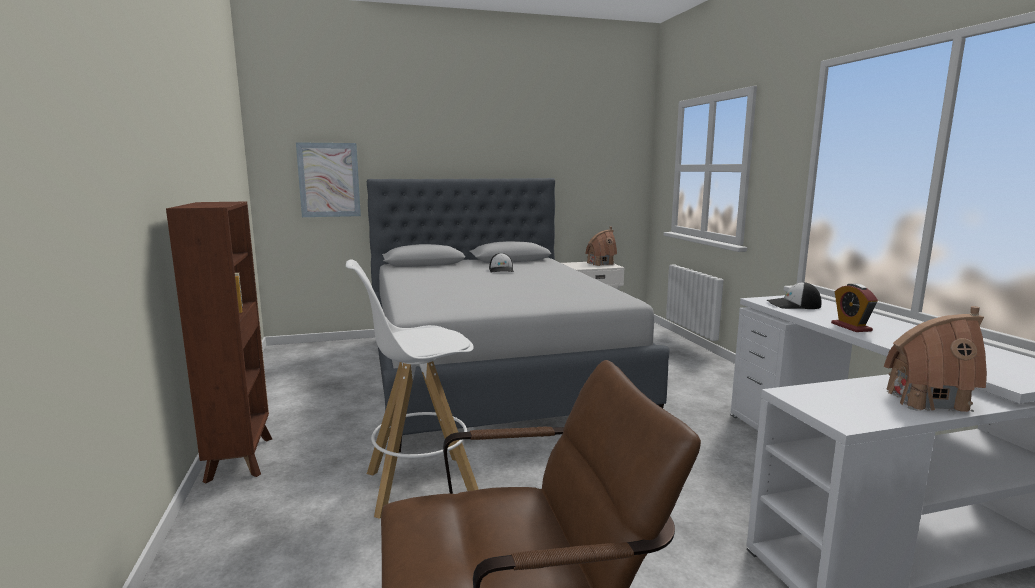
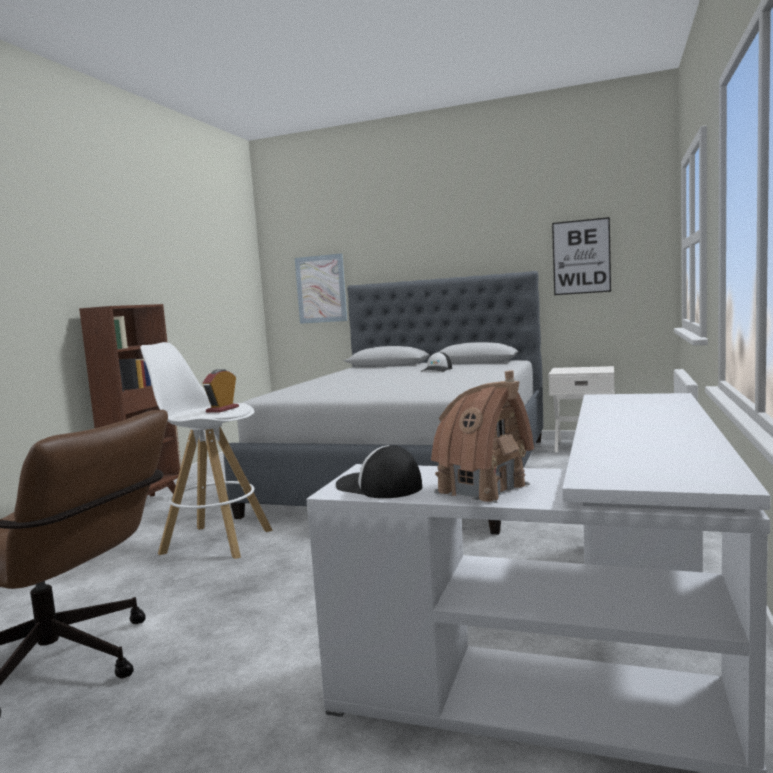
camera: 35 degrees right, 5 degrees down
toy house [585,227,617,266] -> none
cap [767,282,821,309] -> cap moved to [336,445,422,498]
alarm clock [831,284,878,332] -> alarm clock moved to [203,369,239,413]
none -> picture [552,217,611,295]

